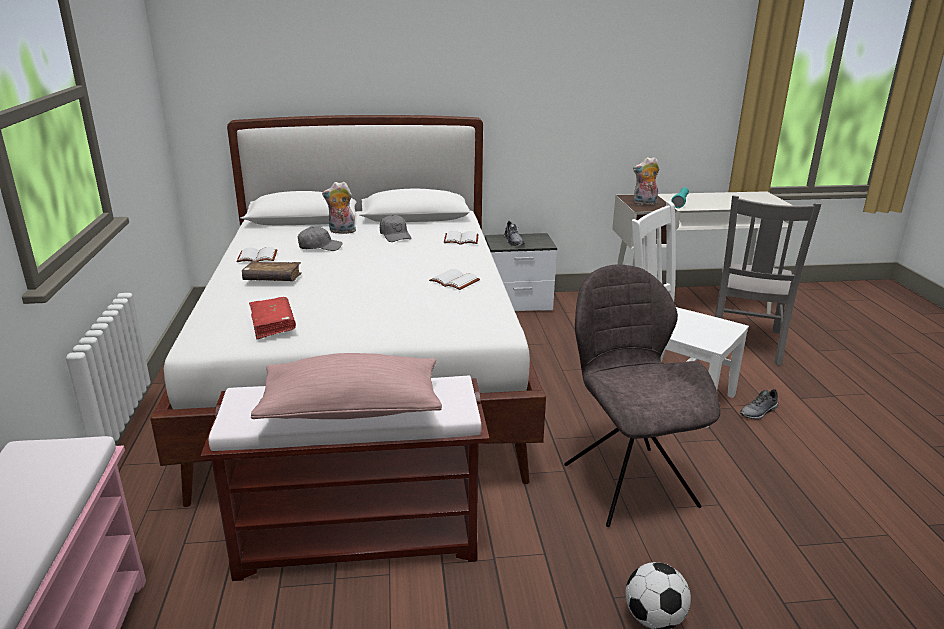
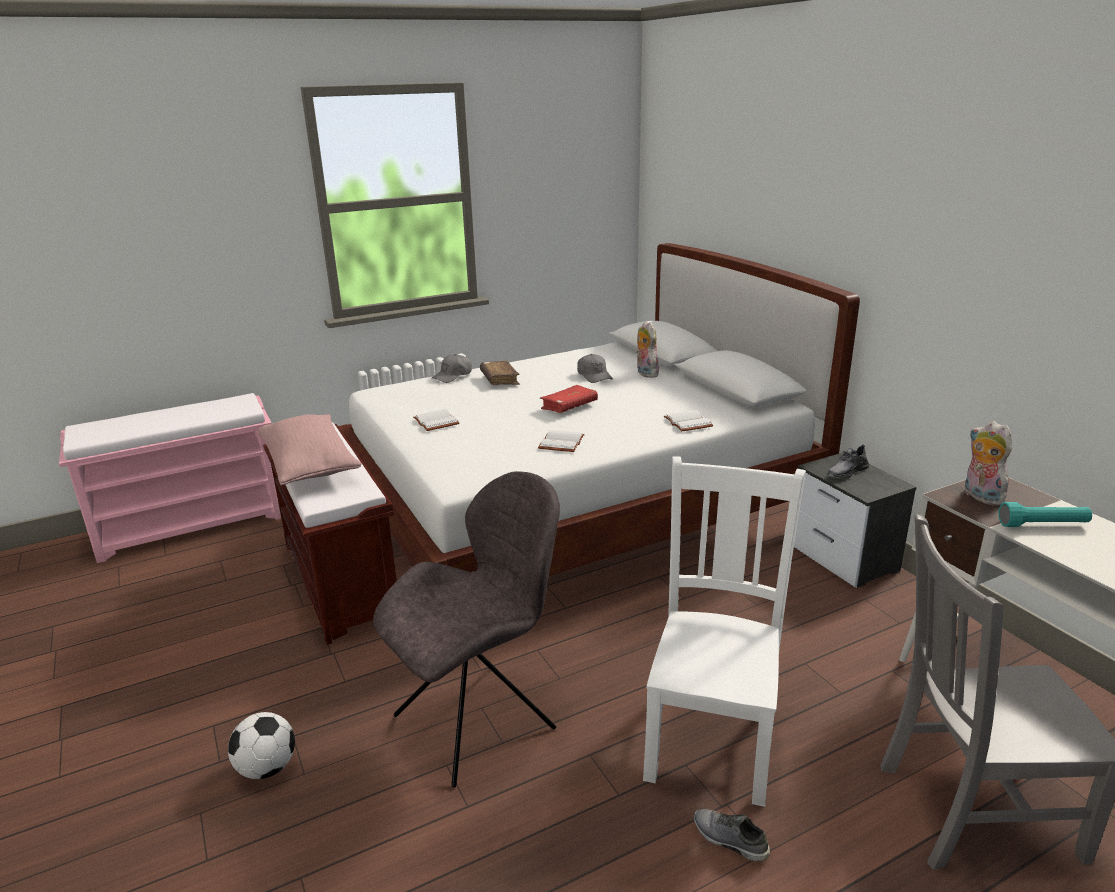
camera: 70 degrees right, 0 degrees up
white book [236,247,277,262] -> white book moved to [413,409,459,431]
red book [249,297,296,339] -> red book moved to [540,385,598,413]
grey cap [380,215,412,242] -> grey cap moved to [432,354,472,383]

